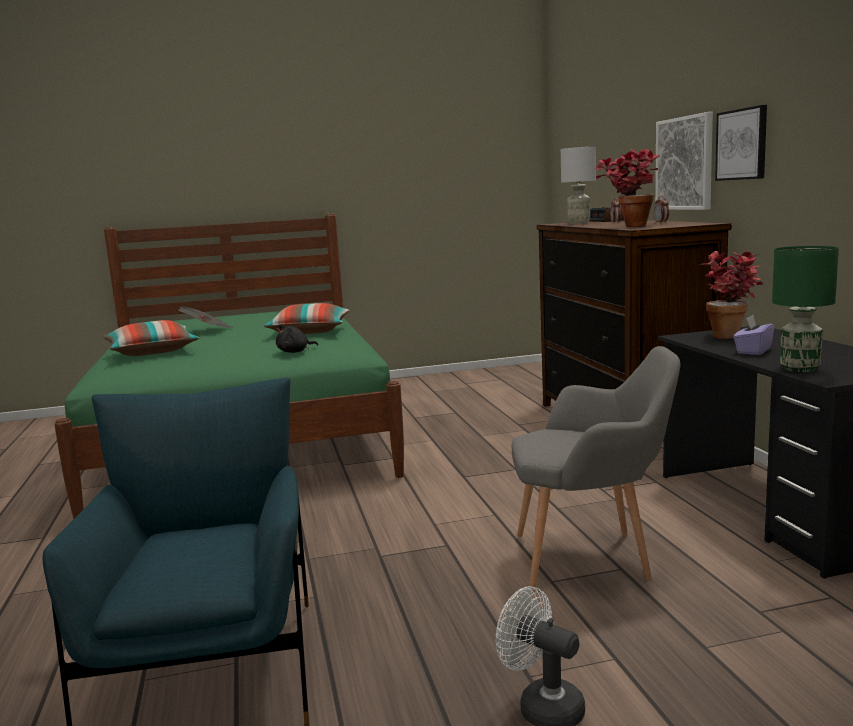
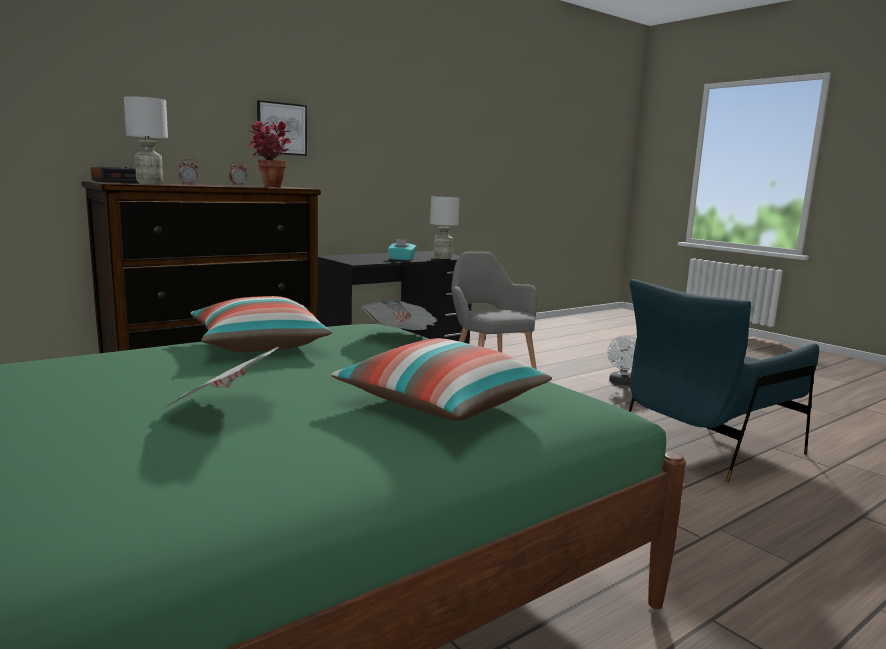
camera: 115 degrees left, 0 degrees up
black plush toy [276,324,318,353] -> newspaper [361,300,437,330]
picture [655,112,713,210] -> none
potted plant [700,251,763,339] -> none
purple tissue box [733,315,774,355] -> turquoise tissue box [387,239,416,260]
green table lamp [772,246,839,372] -> grey table lamp [430,197,459,259]

